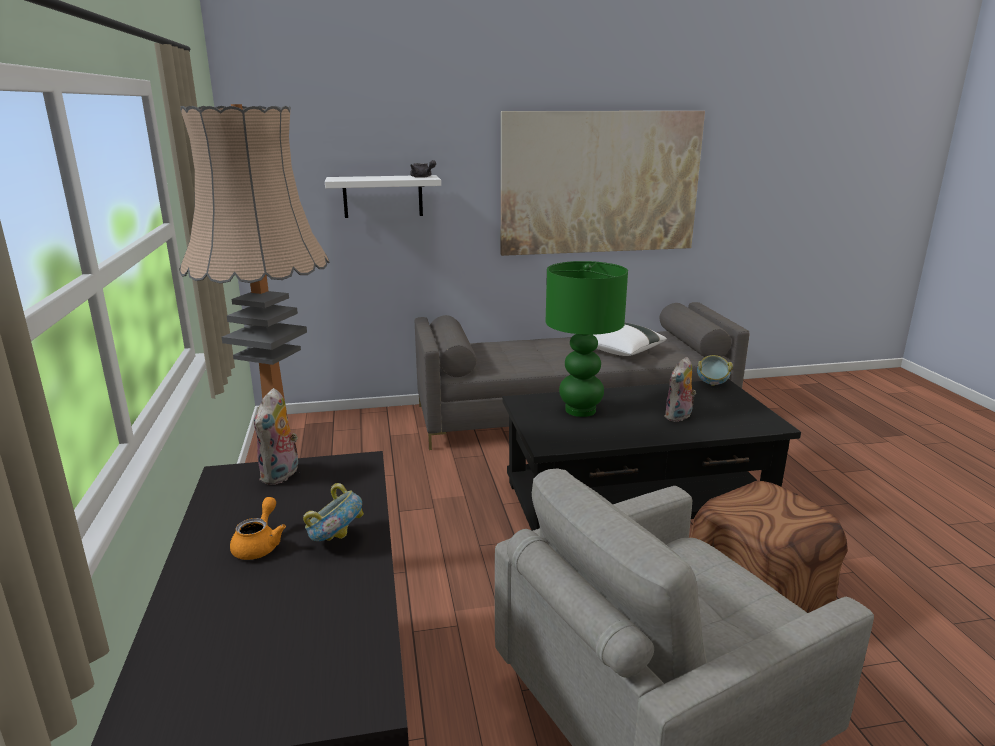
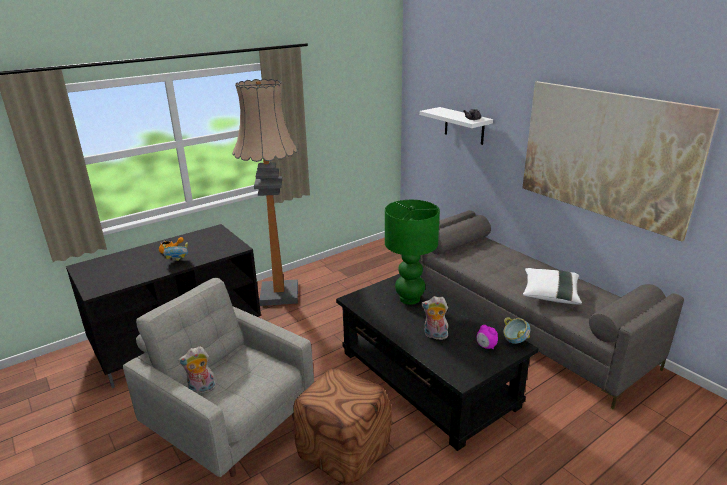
camera: 65 degrees right, 5 degrees up
plush toy [254,388,298,485] -> plush toy moved to [178,346,216,394]
none -> alarm clock [477,325,498,349]

